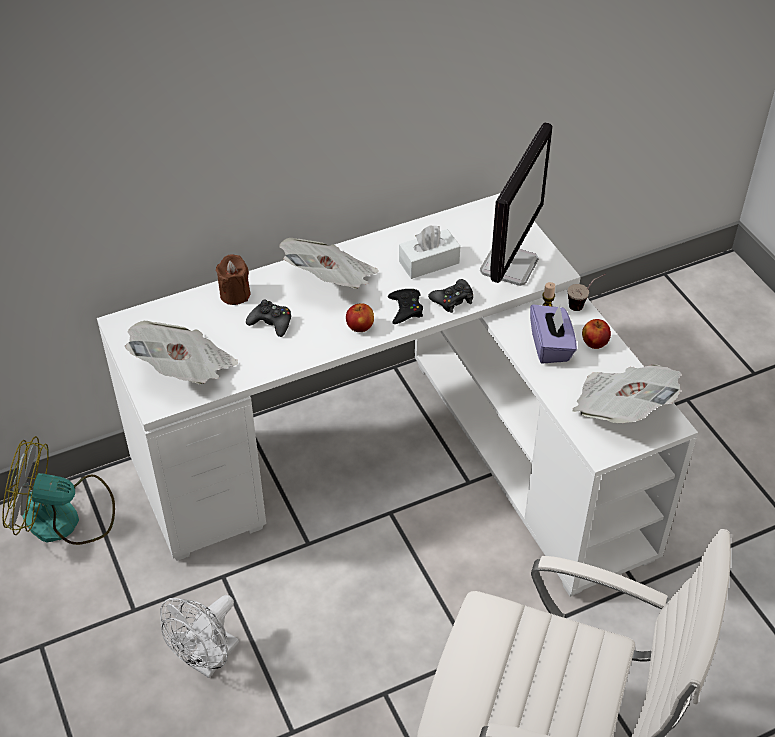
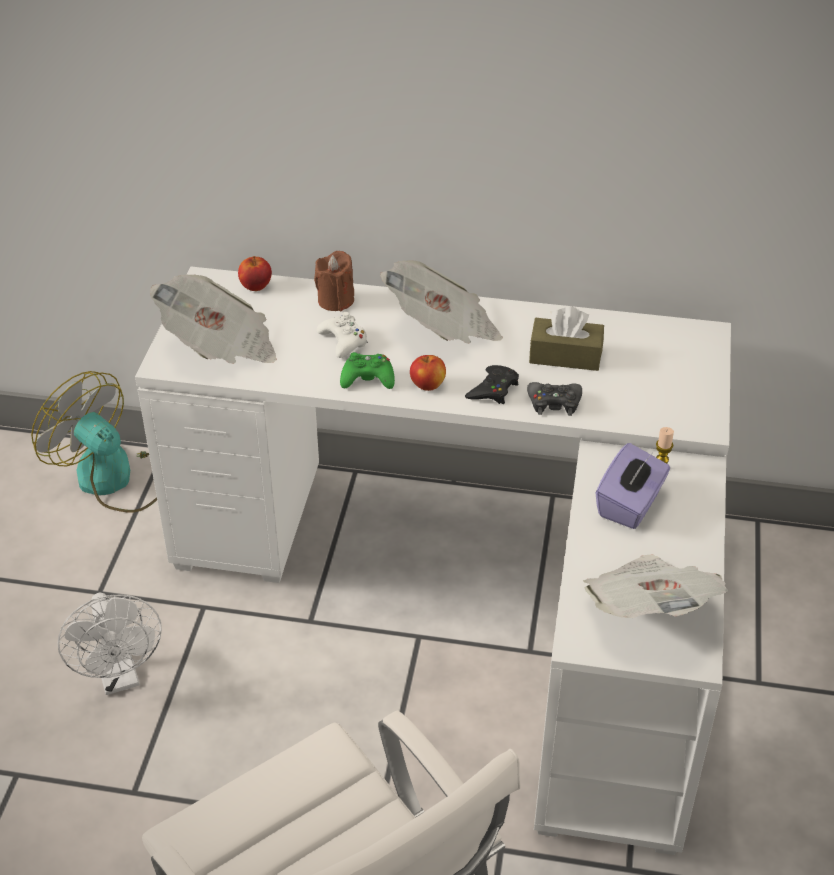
camera: 35 degrees right, 5 degrees down
white fan [160,595,239,678] -> white fan turned 90 degrees counterclockwise [57,593,162,695]
black game controller [246,299,291,337] -> white game controller [317,312,368,358]
white tissue box [399,225,460,279] -> brown tissue box [529,307,604,371]
monitor [480,122,553,286] -> none
cup [568,274,606,311] -> none
apple [582,319,611,349] -> apple moved to [238,256,272,291]
none -> green game controller [340,352,395,389]

